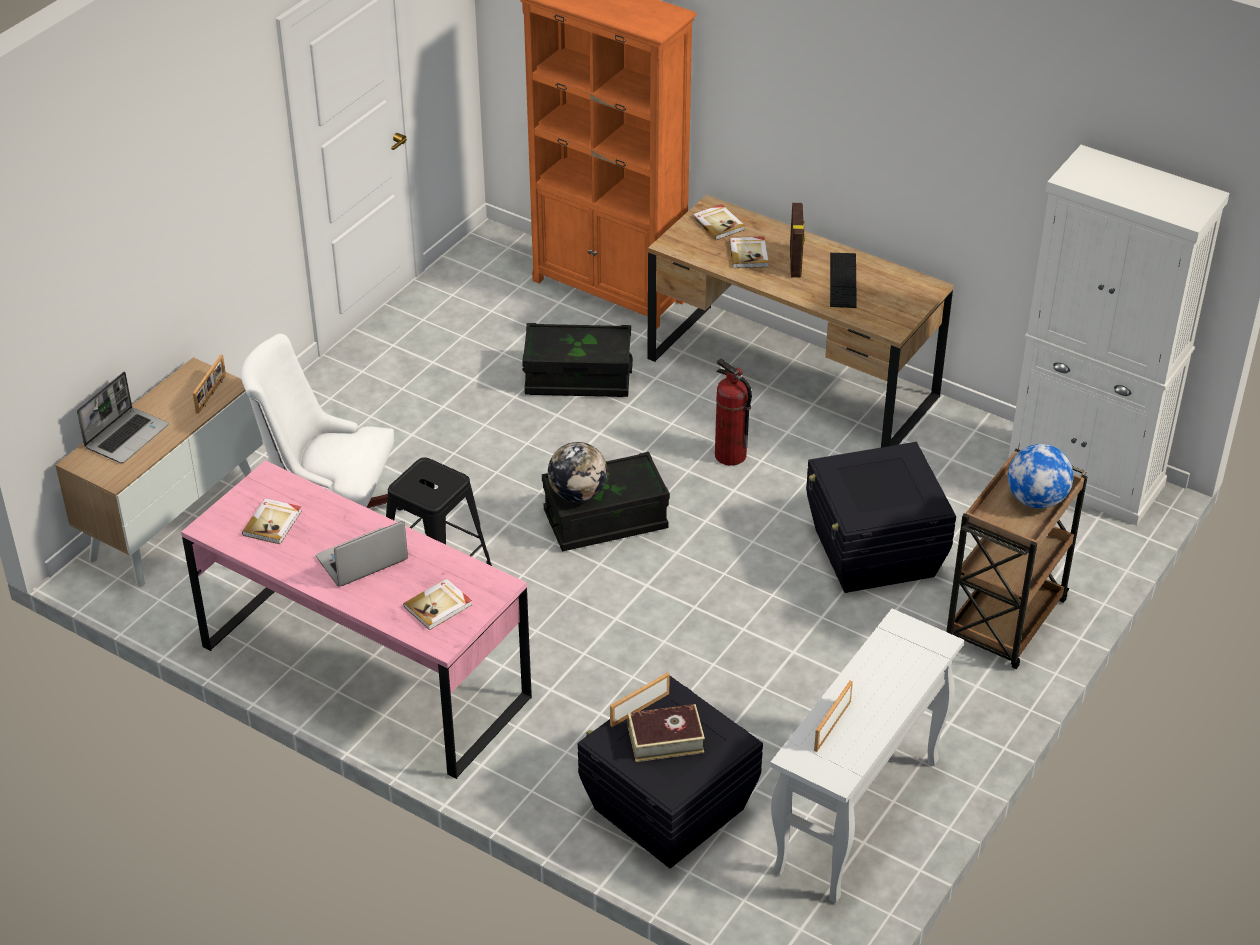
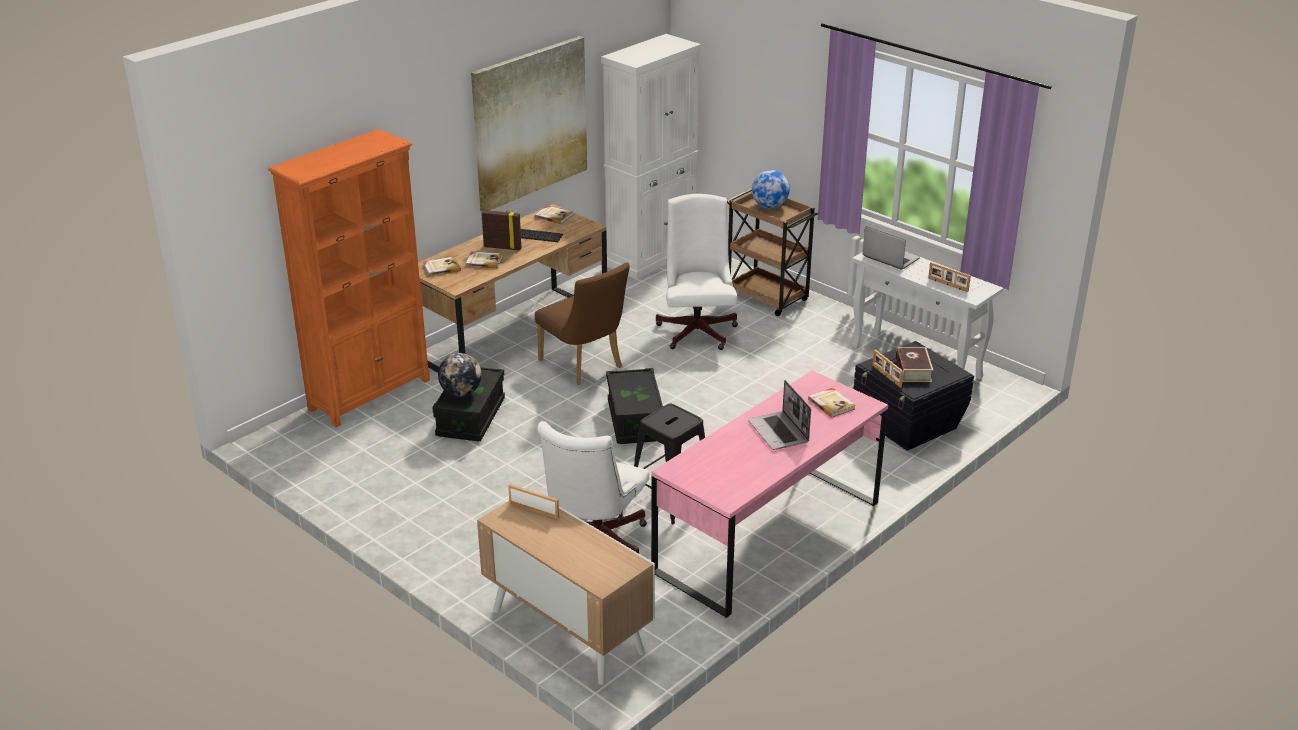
camera: 80 degrees left, 10 degrees down
laptop [77,372,169,463] -> laptop moved to [863,226,920,270]
book [242,498,302,544] -> book moved to [535,206,573,224]
globe [548,442,608,502] -> globe moved to [438,353,482,396]
fire extinguisher [715,358,752,466] -> brown chair [535,263,630,385]
black storage box [806,442,956,593] -> white office chair [656,194,738,350]
none -> picture [471,36,587,211]

